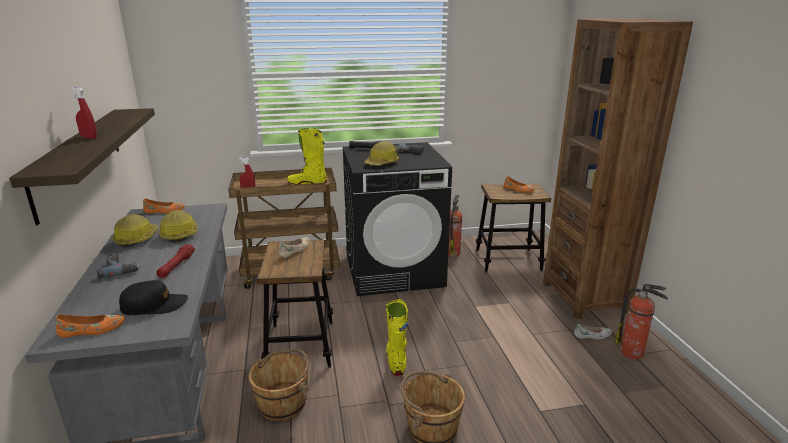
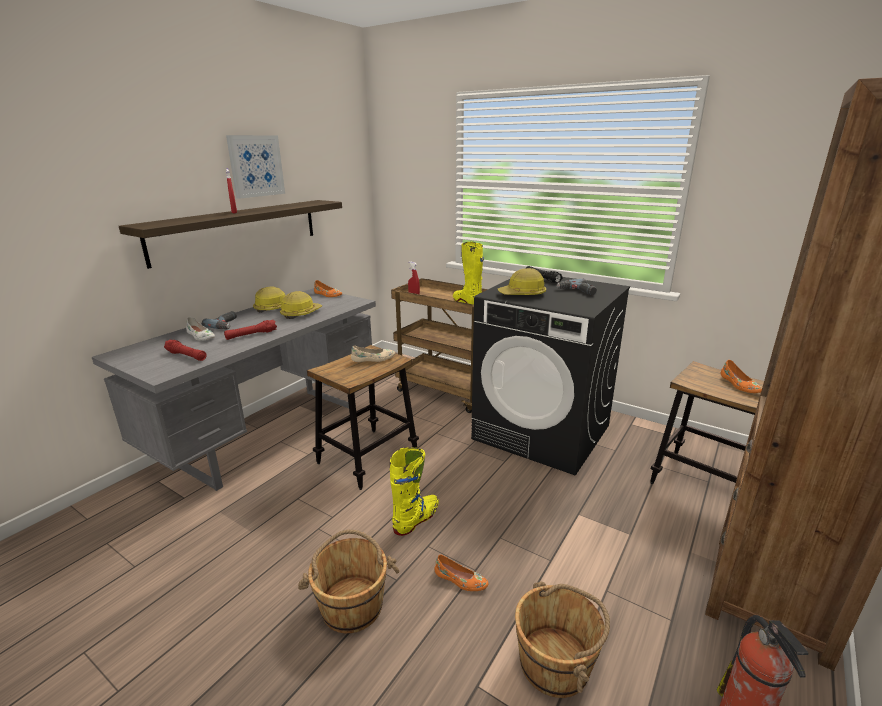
camera: 45 degrees right, 0 degrees up
orange shoe [55,314,125,338] -> orange shoe moved to [434,555,489,591]
black cap [119,280,188,315] -> red flashlight [164,340,207,361]
brown bucket [249,349,309,421] -> brown bucket moved to [515,581,610,698]
fire extinguisher [448,195,462,257] -> none
white shoe [574,324,612,339] -> white shoe moved to [186,317,215,341]
none -> picture [226,135,285,199]

